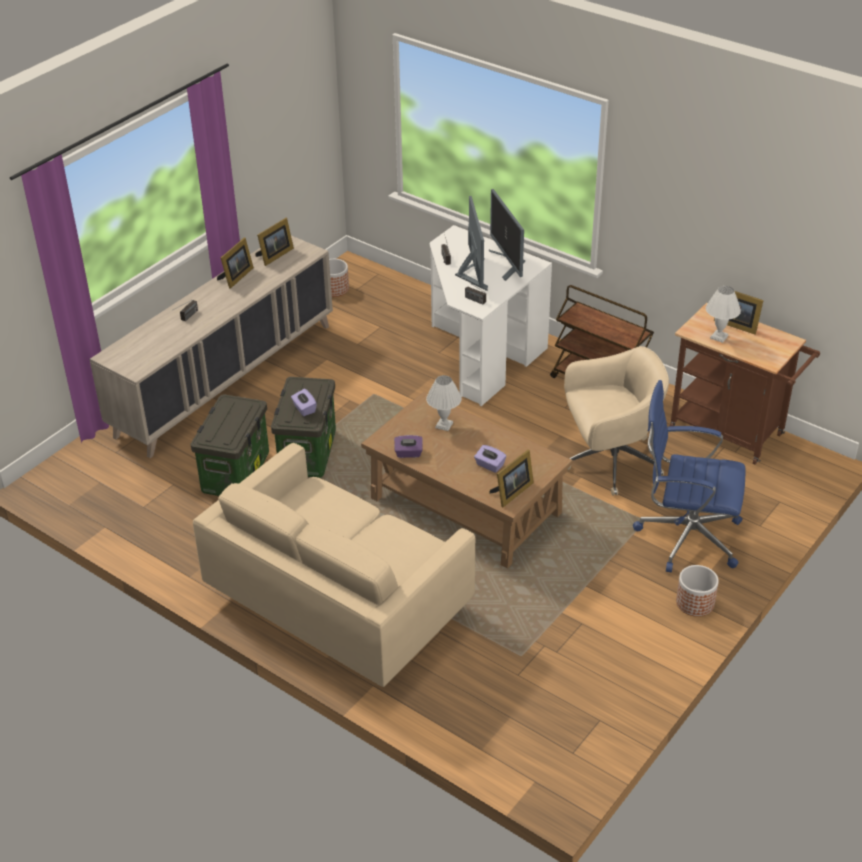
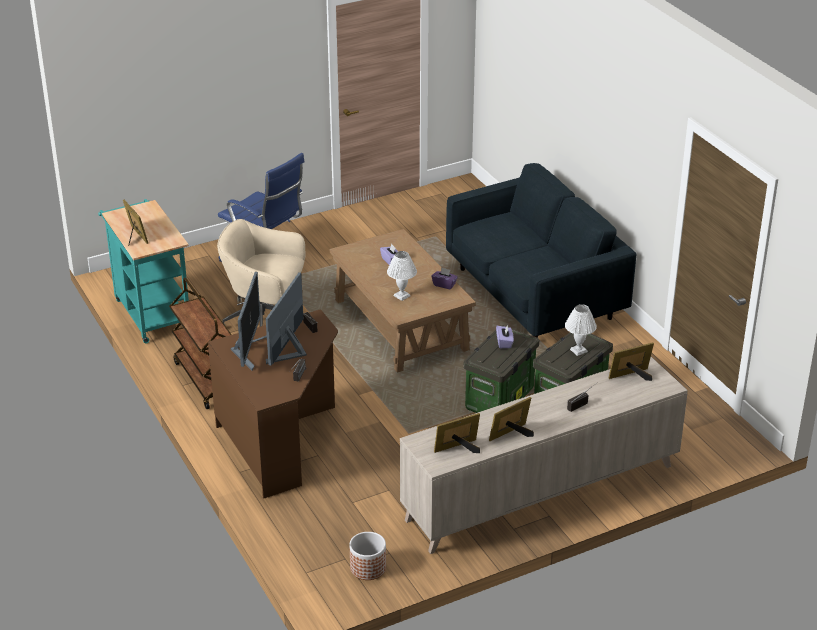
camera: 155 degrees left, 5 degrees down
beige sofa [193,443,475,687] -> blue sofa [446,163,636,338]
white desk [430,225,552,406] -> brown desk [208,309,338,499]
picture frame [489,449,534,507] -> picture frame moved to [609,342,654,381]
brown cart [670,303,820,465] -> turquoise cart [98,199,189,344]
planter [676,565,719,617] -> none
white table lamp [706,286,741,343] -> white table lamp moved to [565,304,597,356]

